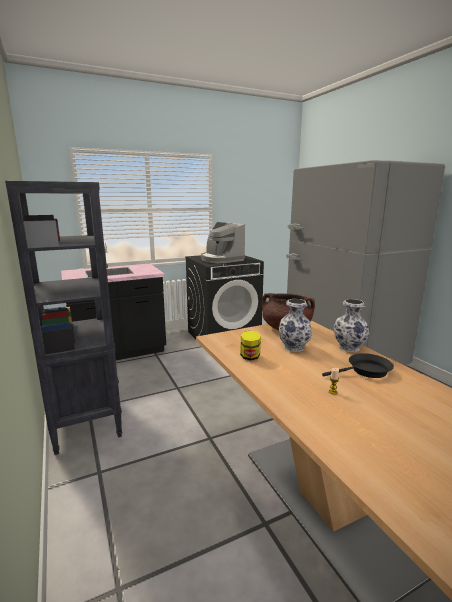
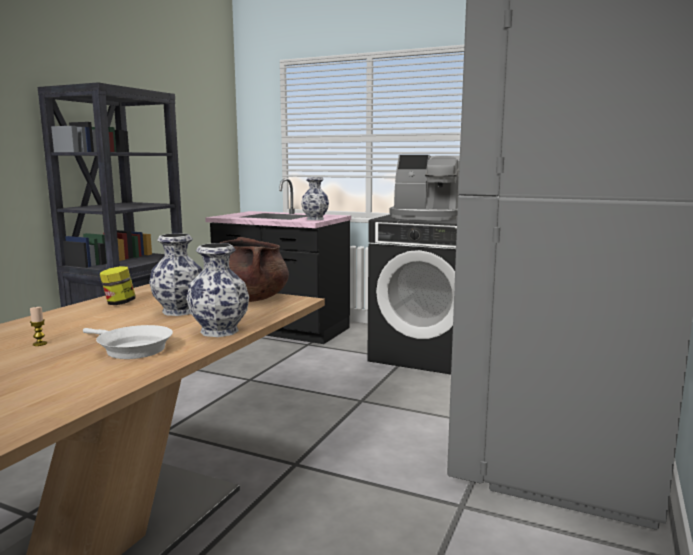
camera: 50 degrees right, 5 degrees down
coffee machine [201,222,245,263] -> coffee machine turned 90 degrees counterclockwise [390,155,460,221]
black frying pan [322,353,394,378] -> white frying pan [83,325,173,359]
none -> vase [301,177,329,220]

